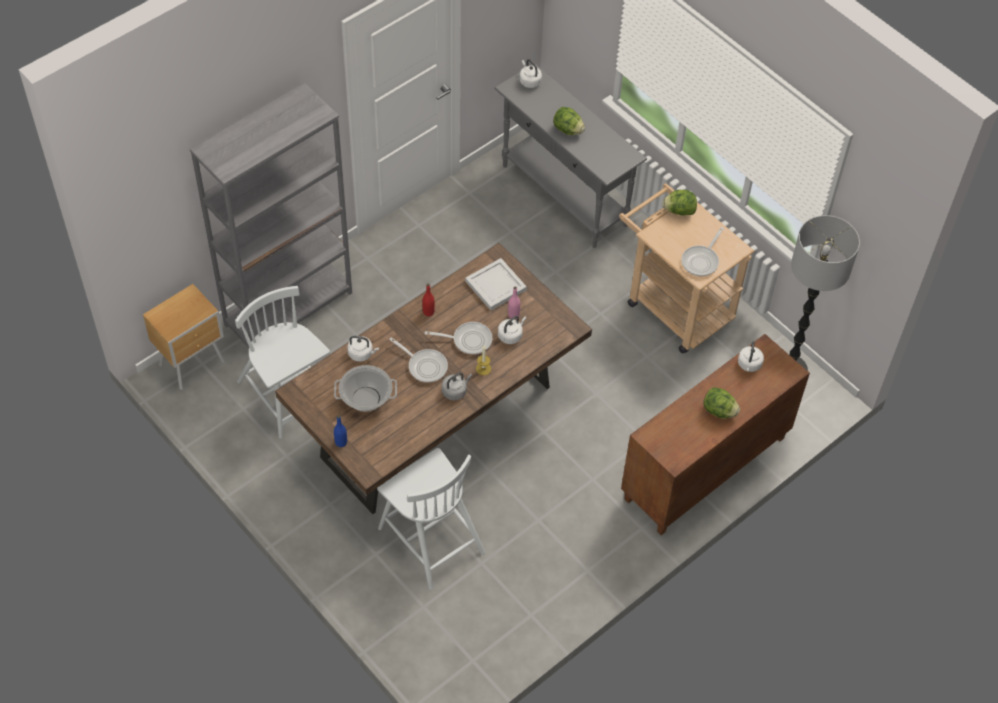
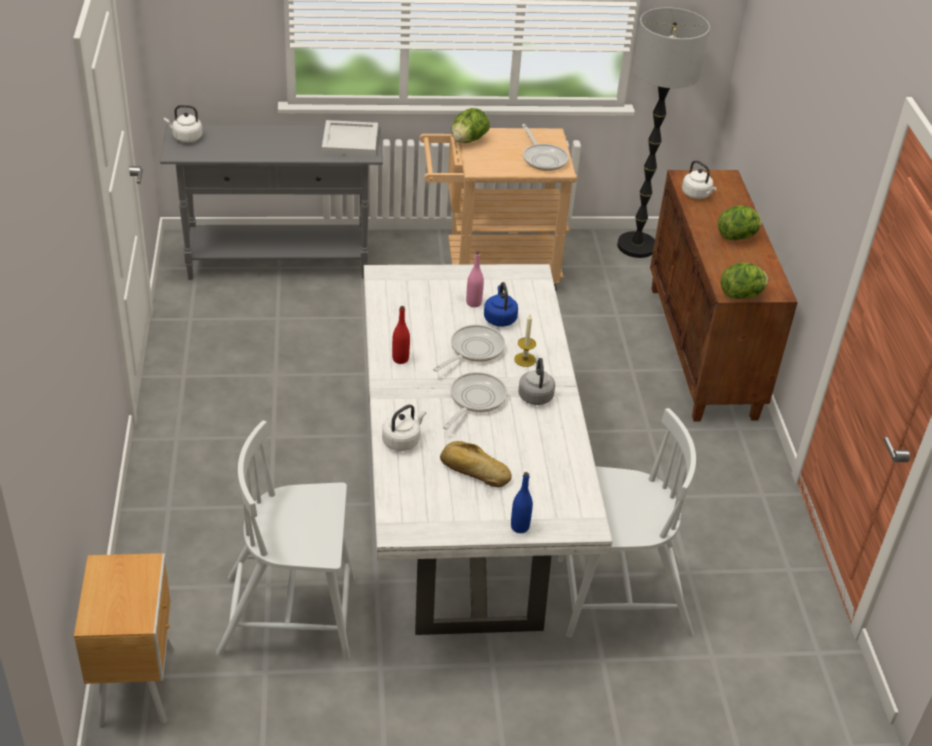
camera: 55 degrees left, 15 degrees down
grey bookcase [190,83,352,348] -> none
brown dining table [275,243,592,514] -> white dining table [364,264,612,635]
cooking pot [334,365,397,412] -> bread [440,441,512,487]
frying pan [389,337,448,383] -> frying pan turned 45 degrees counterclockwise [443,372,507,429]
white tray [465,258,527,310] -> white tray moved to [322,120,378,156]
white kettle [498,316,526,344] -> blue kettle [484,282,518,327]
lettuce [553,107,585,135] -> lettuce moved to [721,263,768,299]

